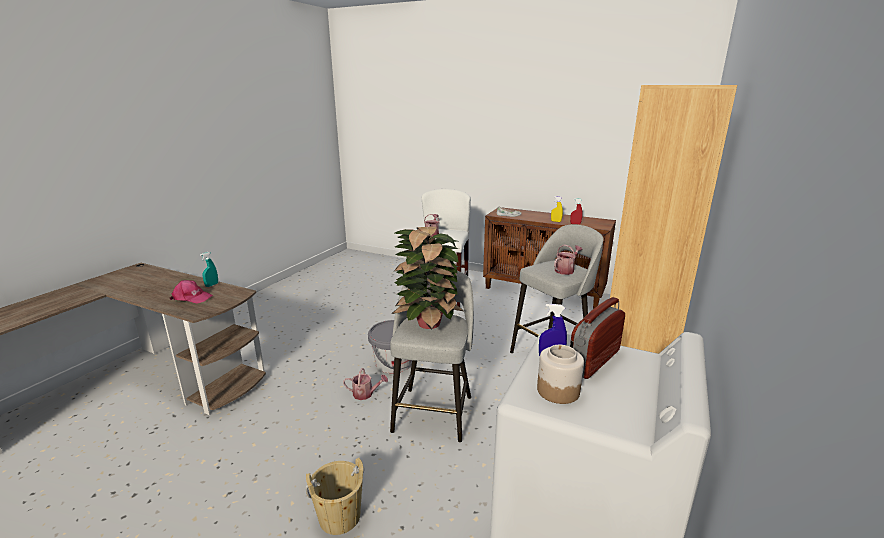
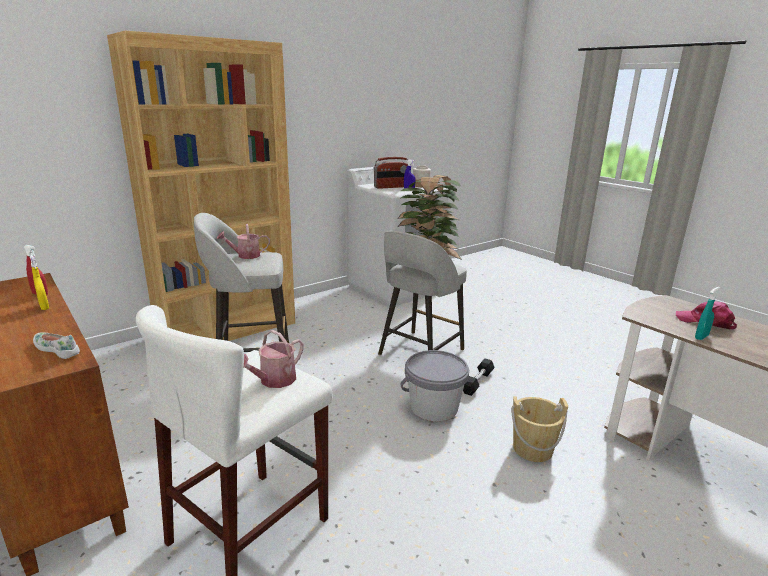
camera: 155 degrees left, 0 degrees up
beige bucket [305,458,365,535] -> beige bucket moved to [511,396,568,462]
watering can [343,368,388,400] -> black dumbbell [463,358,495,396]

